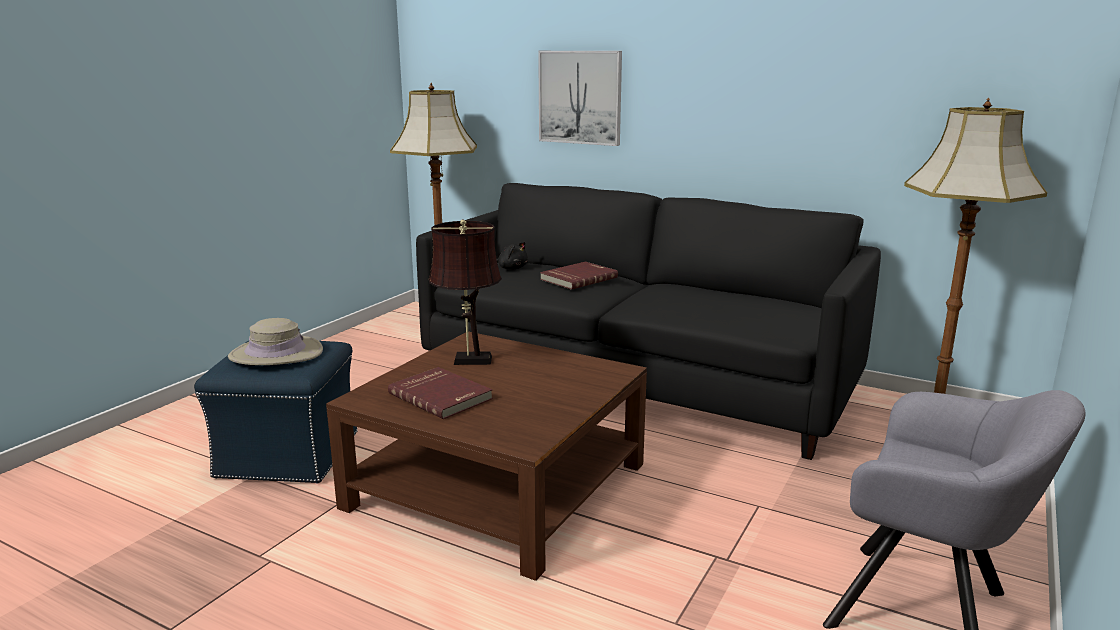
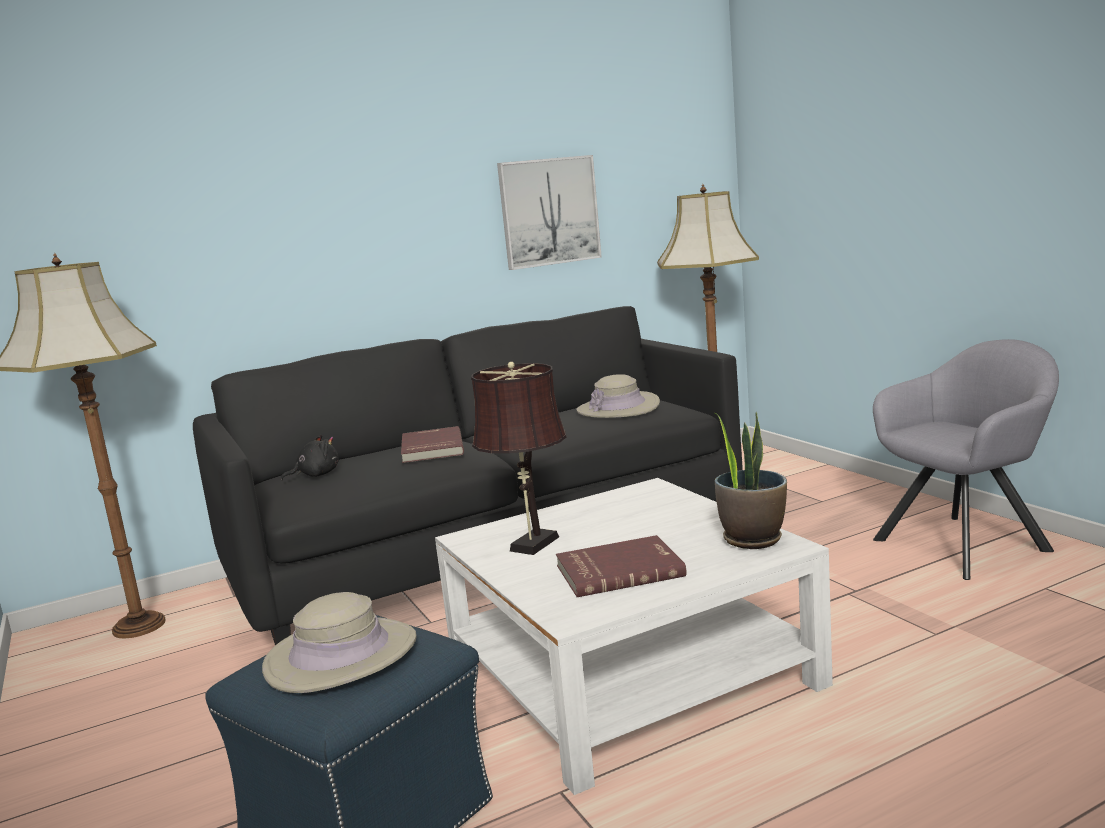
camera: 55 degrees left, 5 degrees down
brown coffee table [326,331,647,581] -> white coffee table [435,478,833,795]
picture [538,51,622,146] -> picture moved to [497,155,602,270]
none -> beige hat [576,374,660,418]
none -> potted plant [714,412,787,549]

